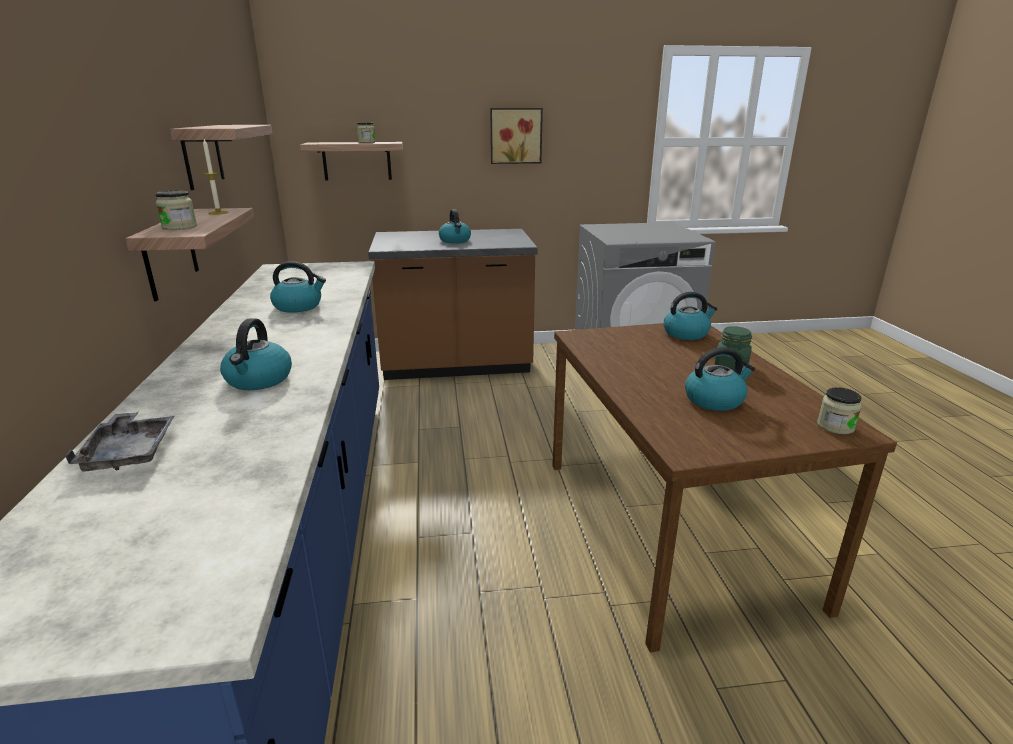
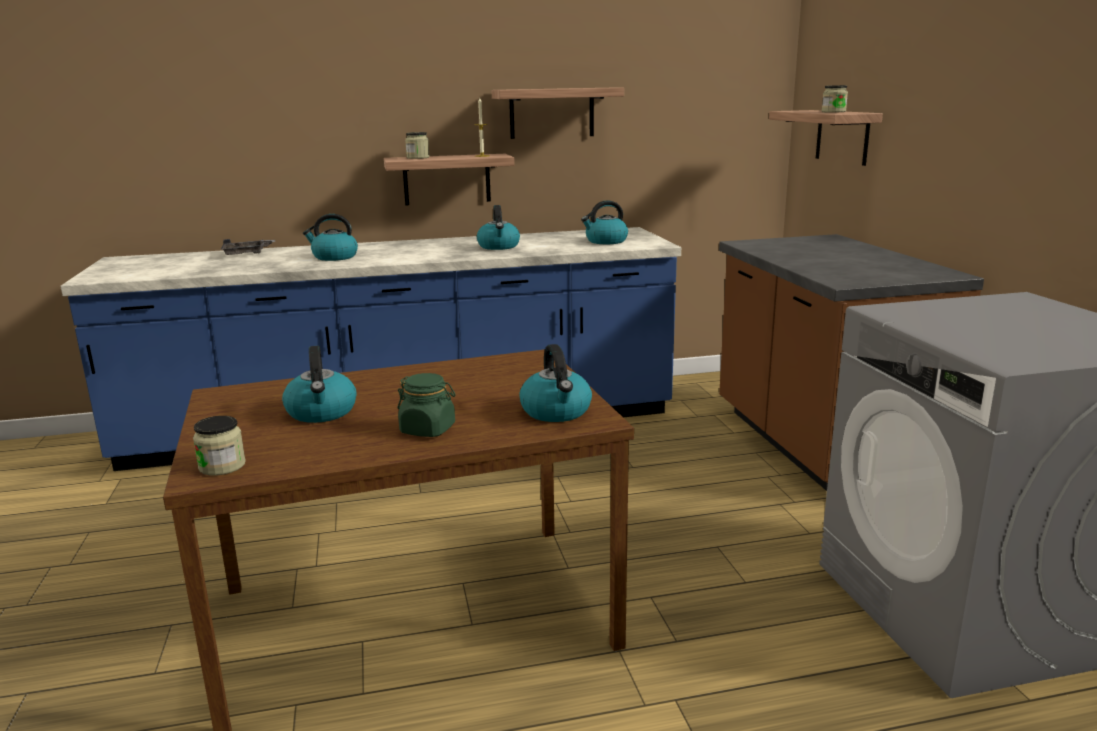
camera: 85 degrees right, 5 degrees down
kettle [439,209,471,243] -> kettle moved to [581,200,628,244]
picture [490,108,543,164] -> none

